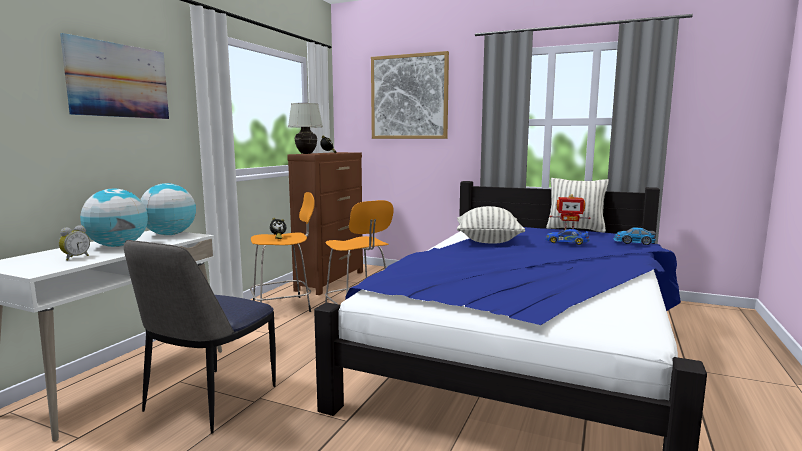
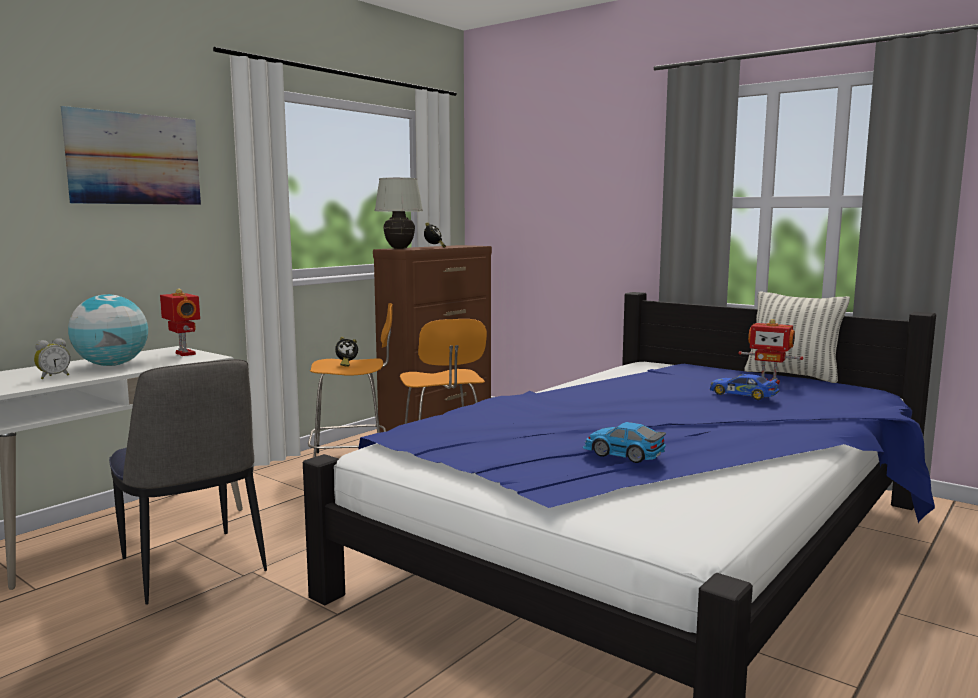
camera: 15 degrees right, 0 degrees up
chair [124,240,276,434] -> chair turned 75 degrees counterclockwise [109,359,267,605]
globe [140,183,196,235] -> toy robot [160,289,200,356]
picture [371,51,449,139] -> none
pillow [457,206,525,244] -> none
toy car [613,227,656,245] -> toy car moved to [583,422,666,463]

